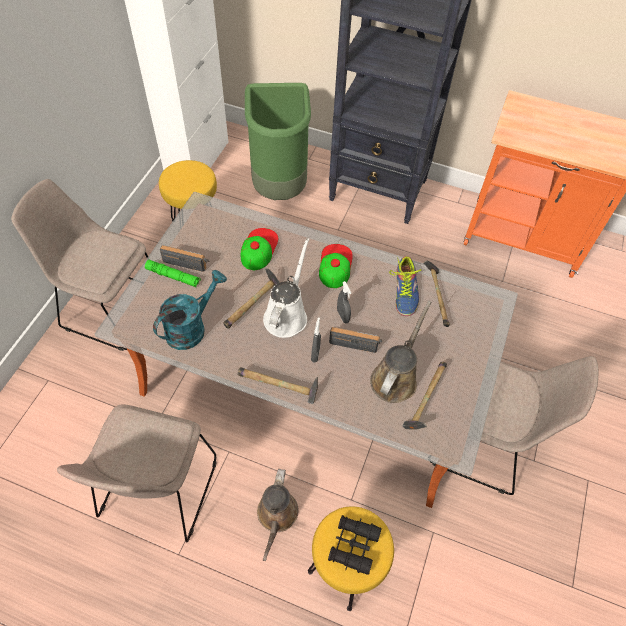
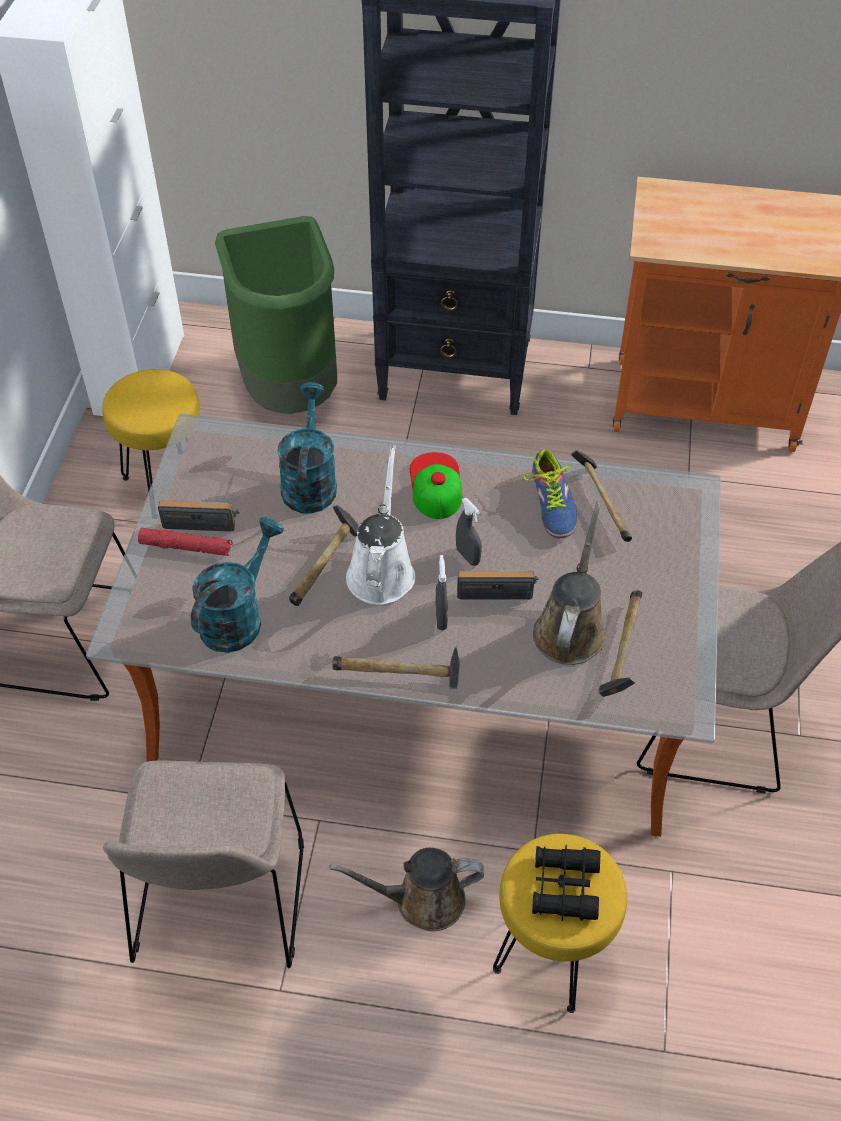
camera: 10 degrees left, 5 degrees down
green flashlight [145,260,201,287] -> red flashlight [138,528,233,556]
cap [241,228,278,270] -> turquoise watering can [277,382,337,514]
brown watering can [257,469,299,561] -> brown watering can turned 90 degrees clockwise [330,848,484,931]

